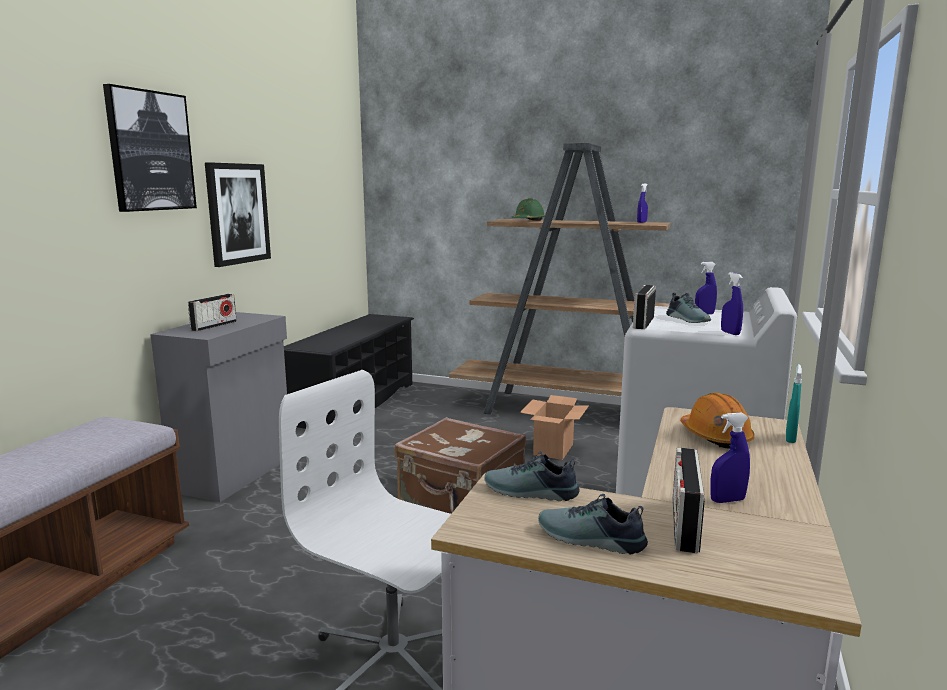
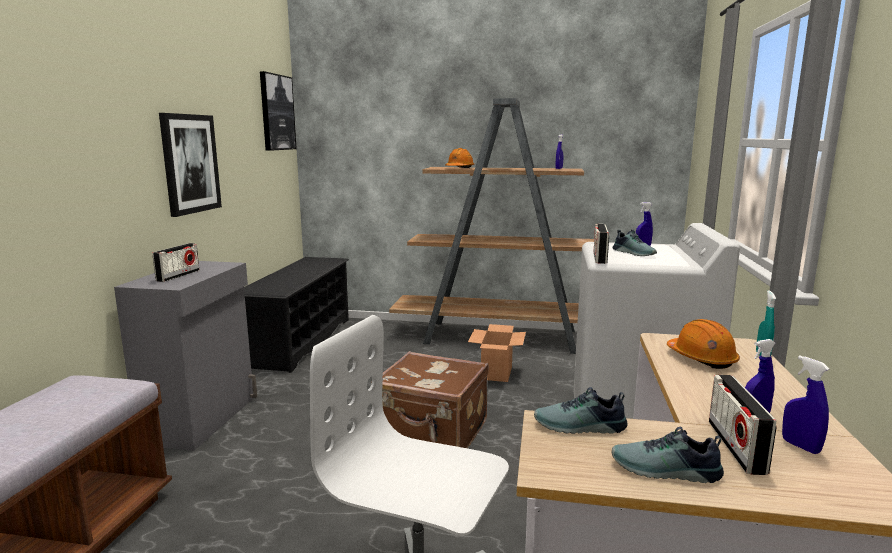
camera: 10 degrees left, 0 degrees up
picture [103,84,197,212] -> picture moved to [260,71,297,151]
green hard hat [512,198,545,221] -> orange hard hat [445,148,474,168]
blue spray bottle [721,272,743,335] -> blue spray bottle moved to [782,355,829,454]

